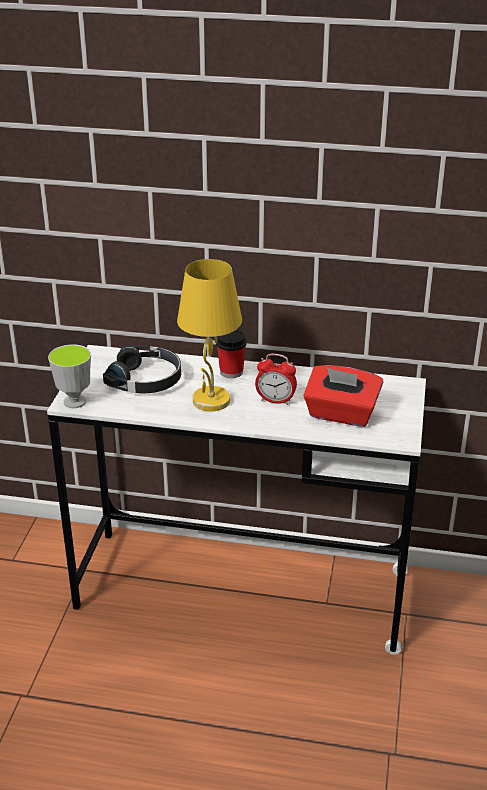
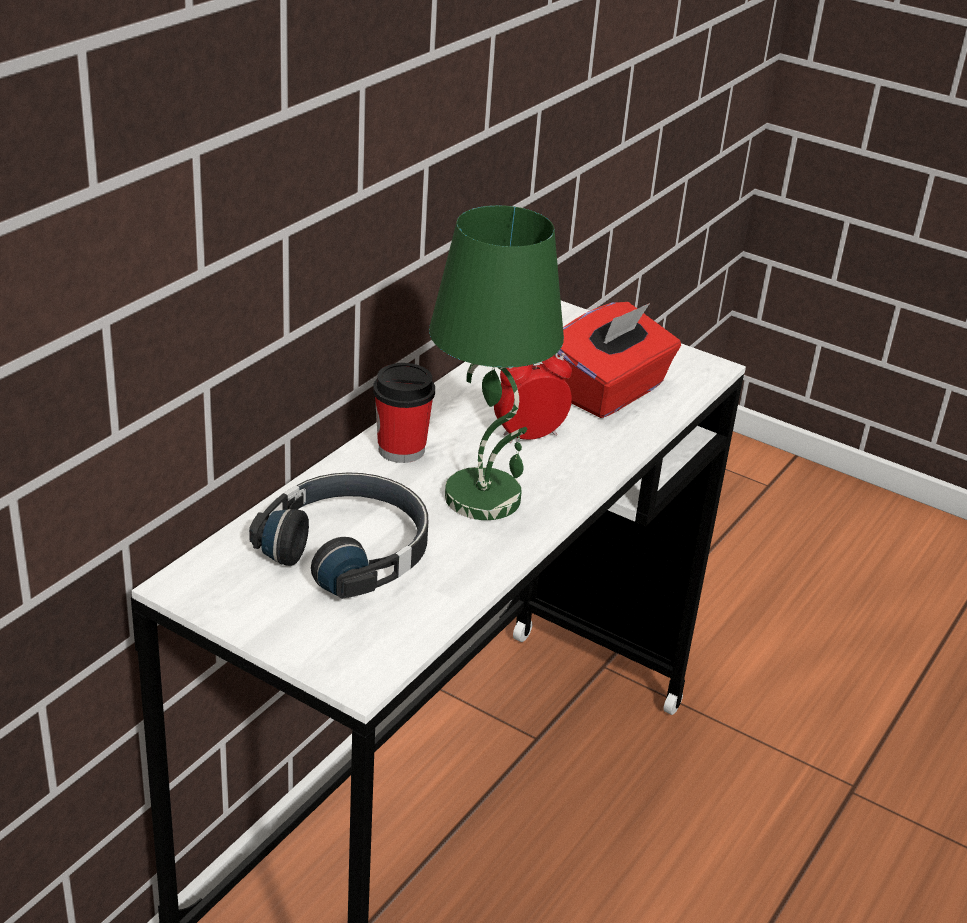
camera: 70 degrees left, 0 degrees up
cup [48,344,91,408] -> none
yellow table lamp [177,259,242,412] -> green table lamp [429,205,564,520]
alarm clock [255,353,297,405] -> alarm clock turned 150 degrees counterclockwise [494,352,572,443]

